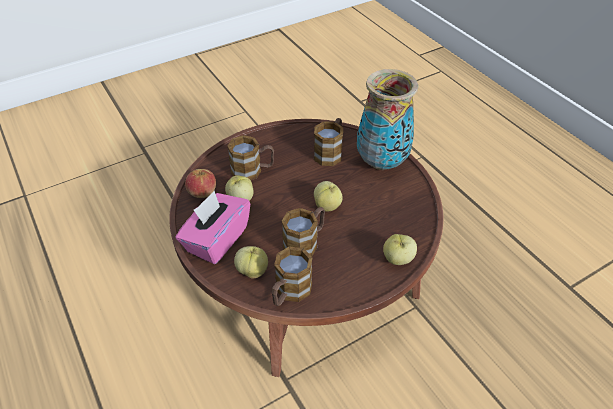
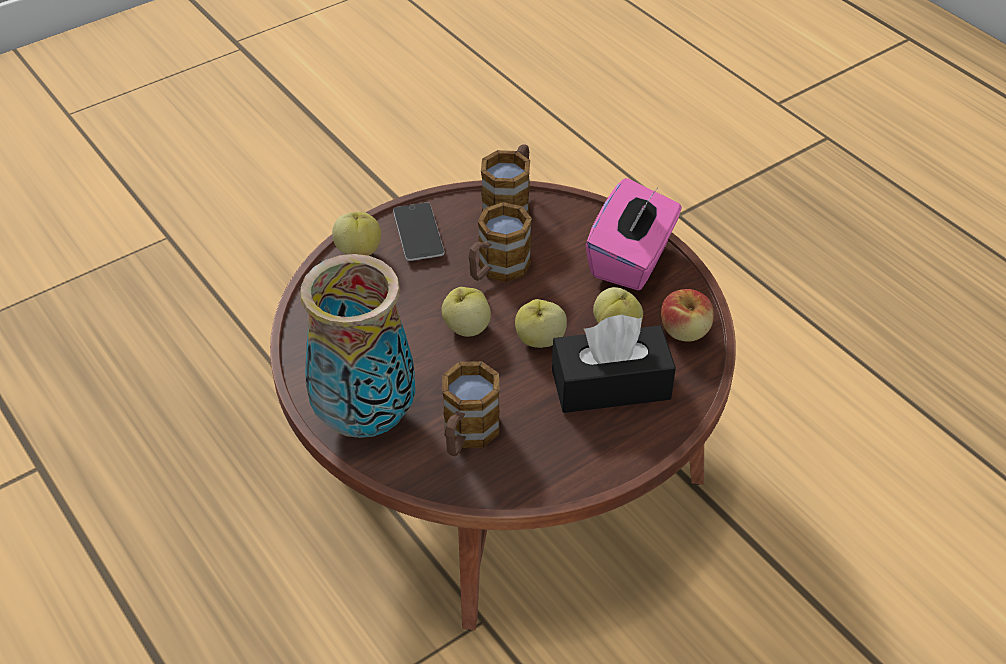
camera: 175 degrees right, 0 degrees up
mug [227,135,274,180] -> black tissue box [552,315,676,413]
apple [234,246,268,278] -> apple moved to [515,299,567,348]
none -> phone [393,203,445,261]

